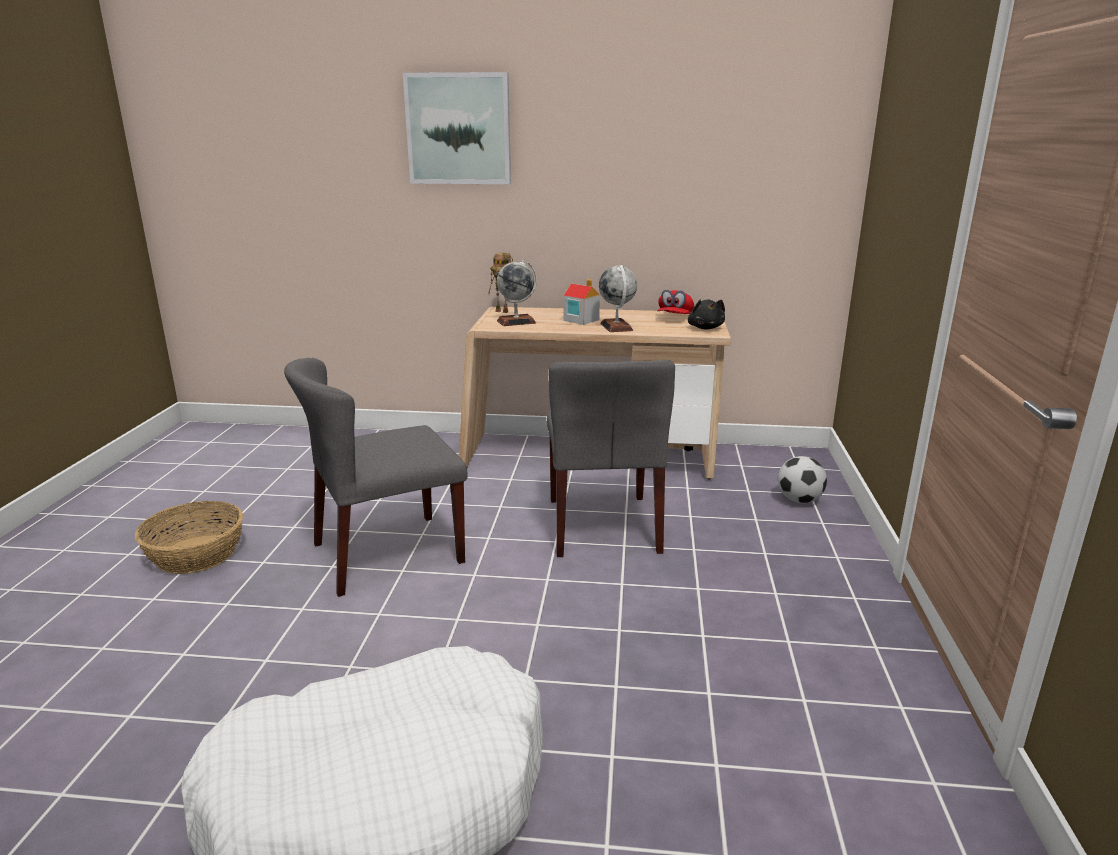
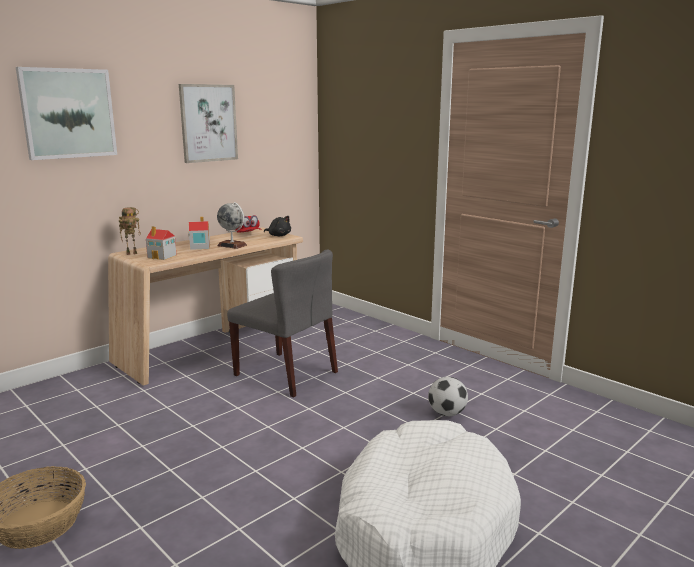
camera: 50 degrees left, 5 degrees down
grey chair [284,358,468,597] -> none
globe [497,259,537,326] -> toy house [146,226,176,260]
football [778,456,827,503] -> football moved to [428,377,468,416]
none -> picture [179,84,238,163]

